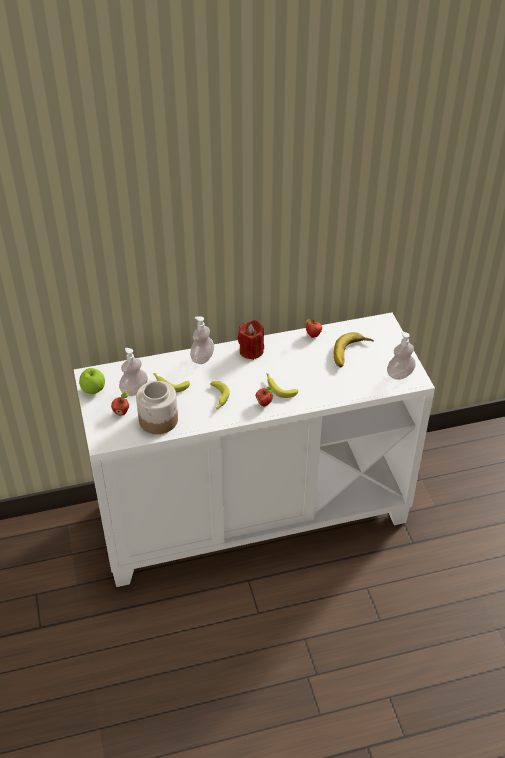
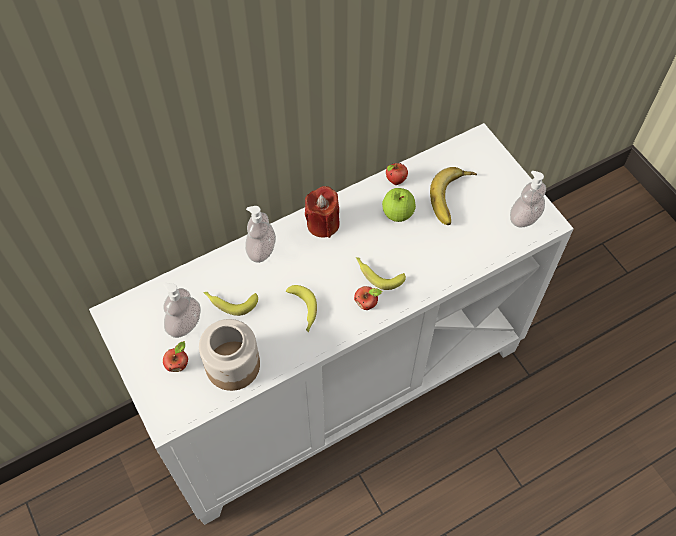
camera: 15 degrees left, 15 degrees up
apple [79,368,105,394] -> apple moved to [382,188,416,222]

